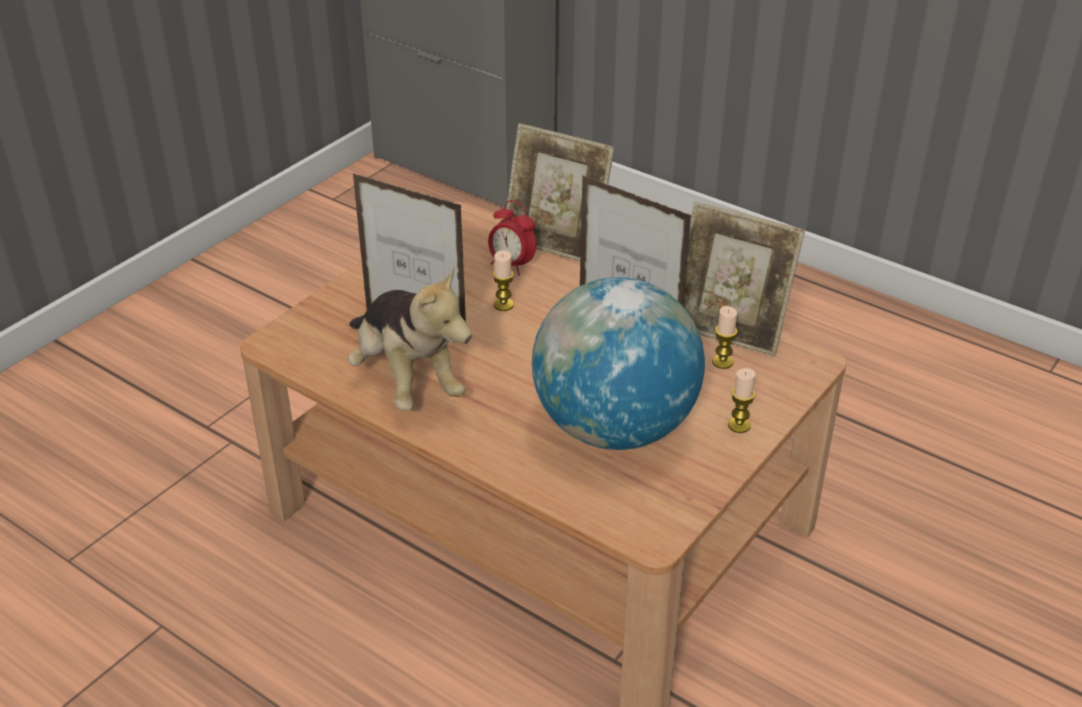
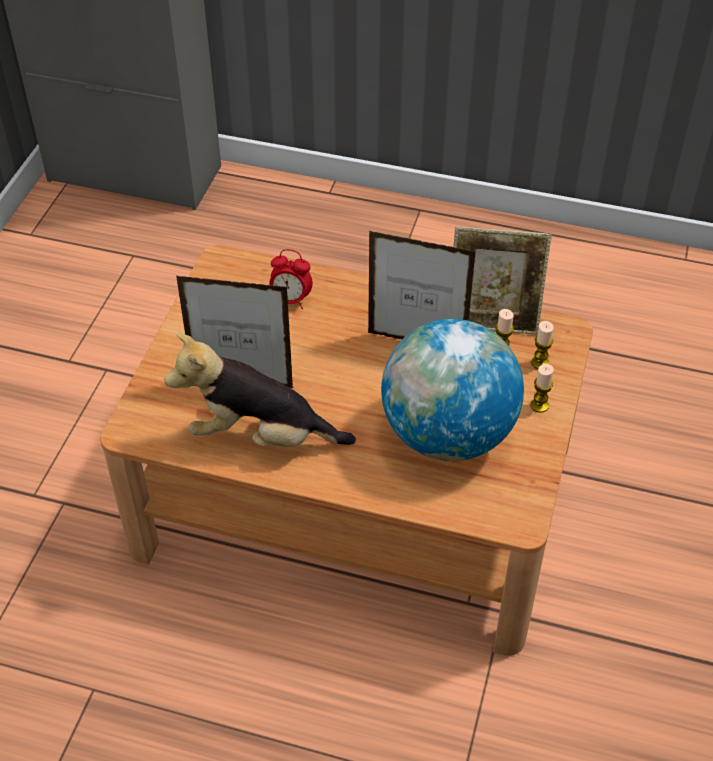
camera: 20 degrees left, 10 degrees up
plush toy [348,267,472,410] -> plush toy turned 150 degrees clockwise [165,333,356,447]
candle [493,250,514,311] -> candle moved to [531,321,554,369]
picture frame [506,123,615,261] -> none

